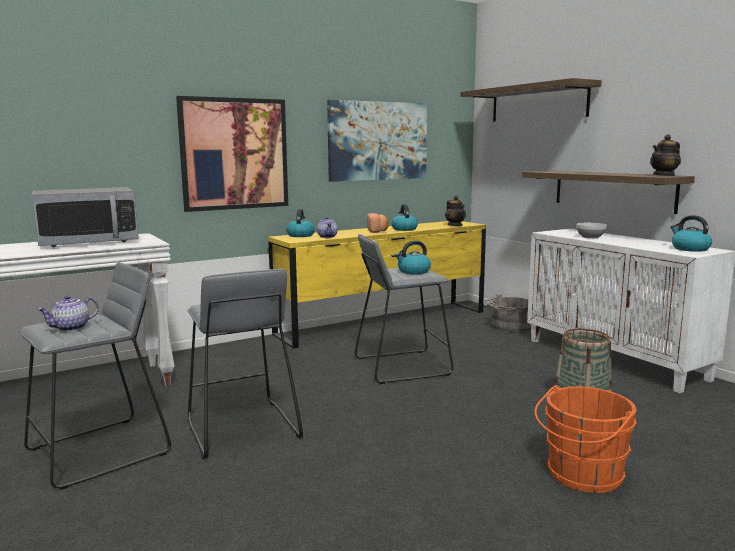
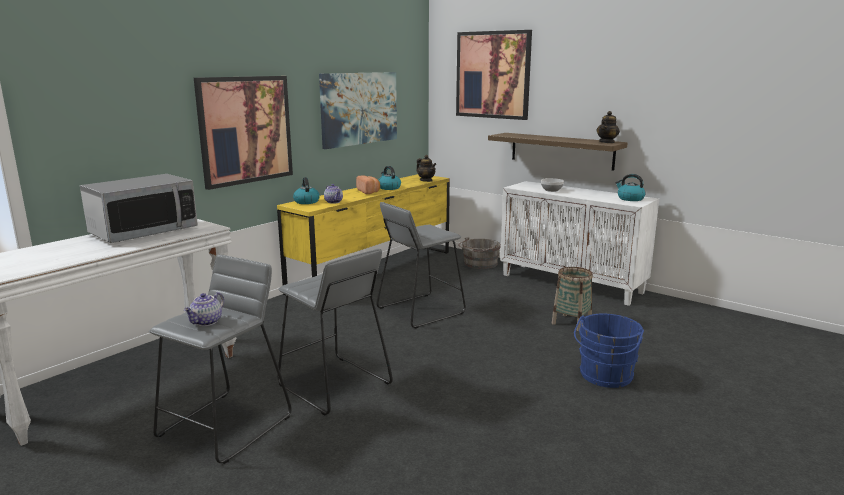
camera: 20 degrees left, 5 degrees up
kettle [395,241,431,274] -> none
shelf [460,78,602,122] -> picture [456,30,532,120]
orange bucket [534,385,637,493] -> blue bucket [574,314,644,388]

